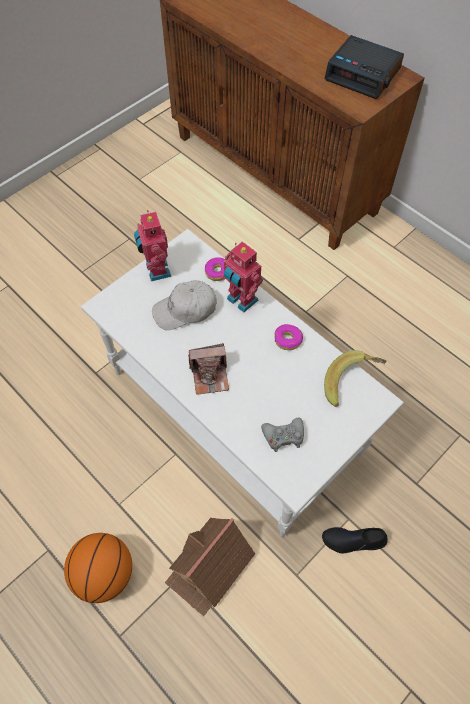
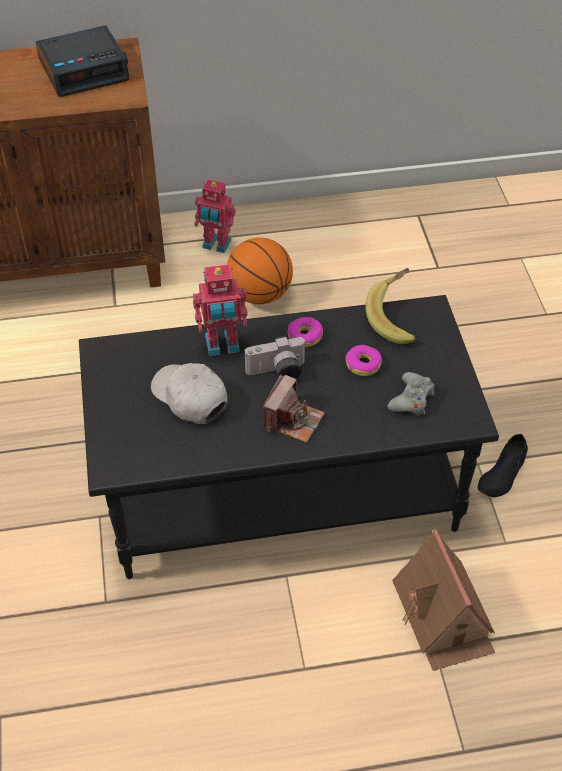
camera: 55 degrees left, 10 degrees down
basketball [64,533,132,603] -> basketball moved to [227,238,293,304]
white coffee table [81,229,404,537] -> black coffee table [79,295,499,579]
toy robot [134,210,171,281] -> toy robot moved to [194,180,236,253]
white cap [152,280,217,330] -> white cap turned 120 degrees clockwise [151,363,228,424]
donut [205,257,226,281] -> donut moved to [345,345,382,376]
none -> camera [245,336,307,379]

